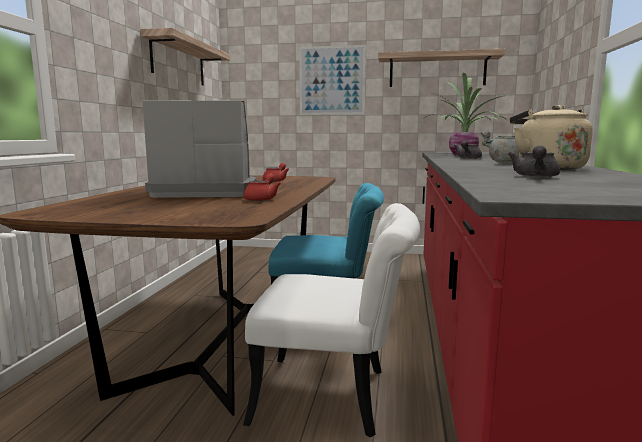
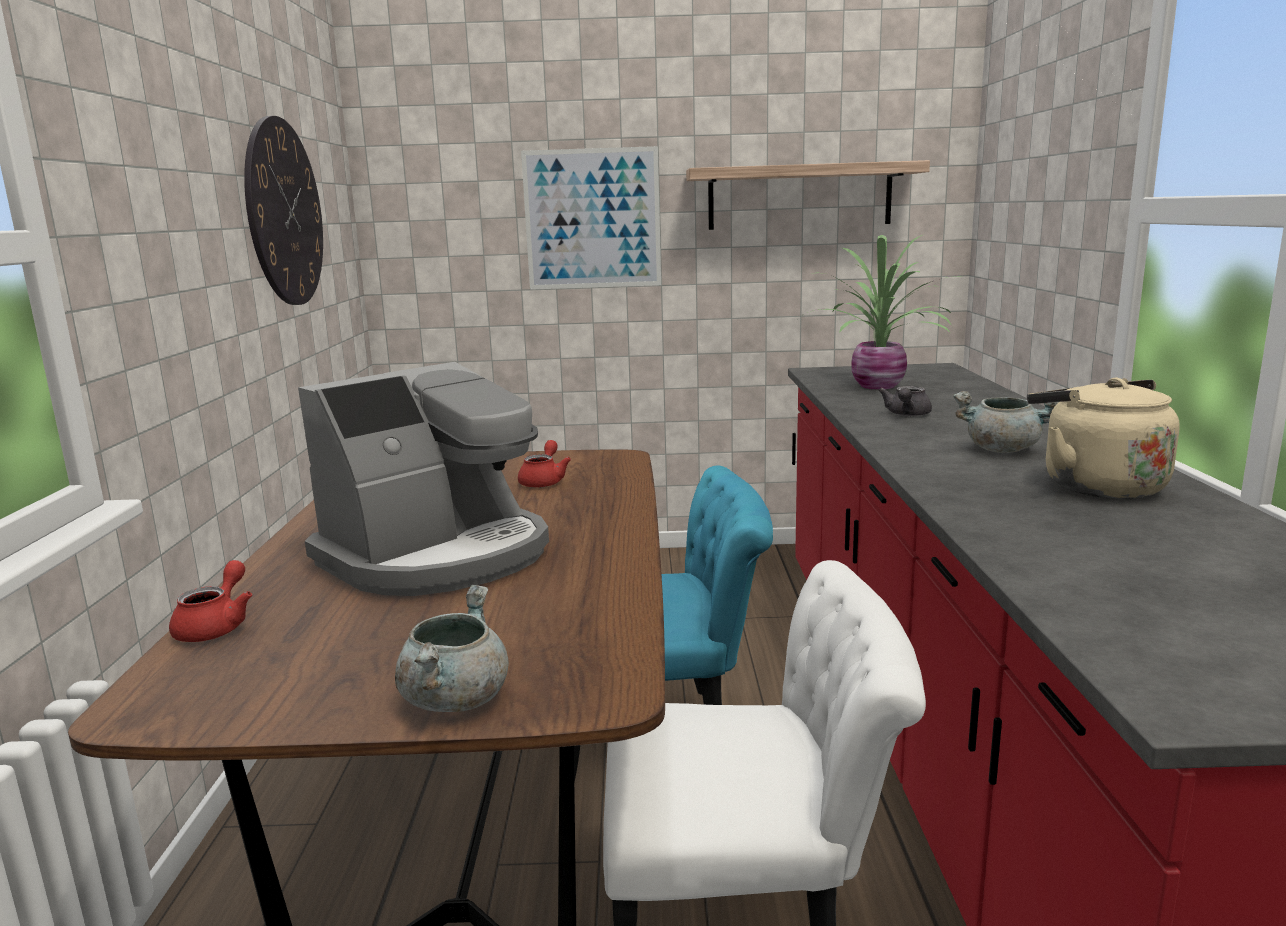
camera: 10 degrees left, 5 degrees up
shelf [140,28,230,85] -> wall clock [244,116,323,305]
coffee machine [143,100,256,198] -> coffee machine turned 150 degrees clockwise [298,362,549,596]
red teapot [244,173,281,201] -> red teapot moved to [169,560,252,642]
grey teapot [508,145,560,178] -> none
none -> grey cooking pot [395,585,509,712]

